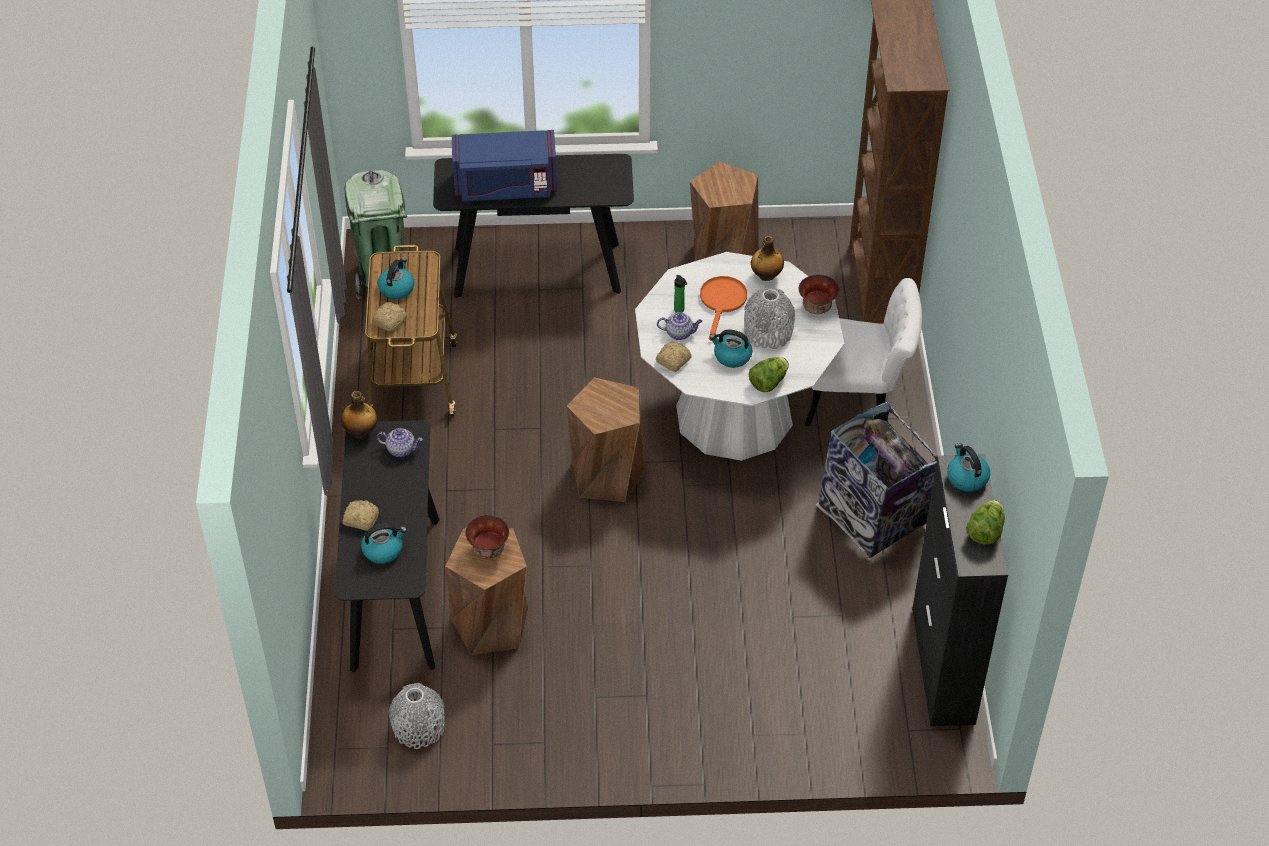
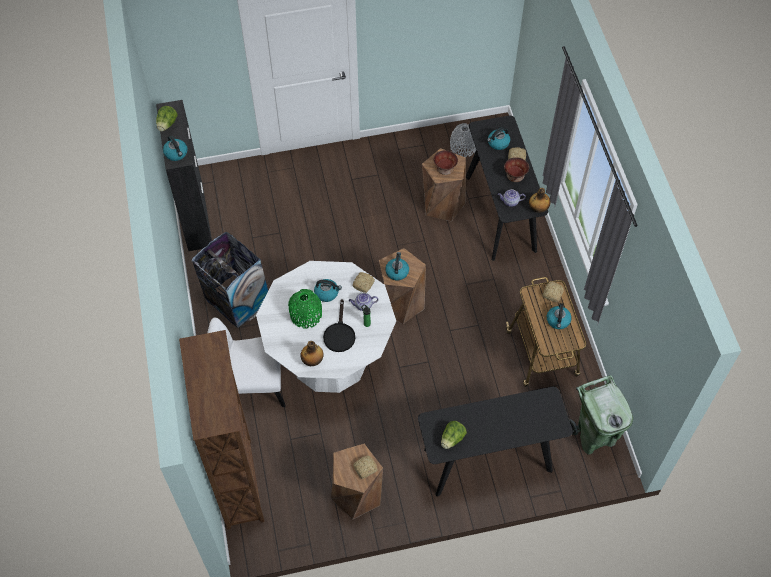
camera: 170 degrees right, 10 degrees up
blue microwave [452,130,557,201] -> none
orange frying pan [700,276,747,341] -> black frying pan [323,299,355,352]
grey vase [744,287,795,349] -> green vase [288,289,322,329]
lettuce [749,357,789,392] -> lettuce moved to [441,421,467,449]
bowl [799,274,839,314] -> bowl moved to [504,157,529,182]
none -> bread [353,456,378,479]
none -> kettle [385,252,409,280]

